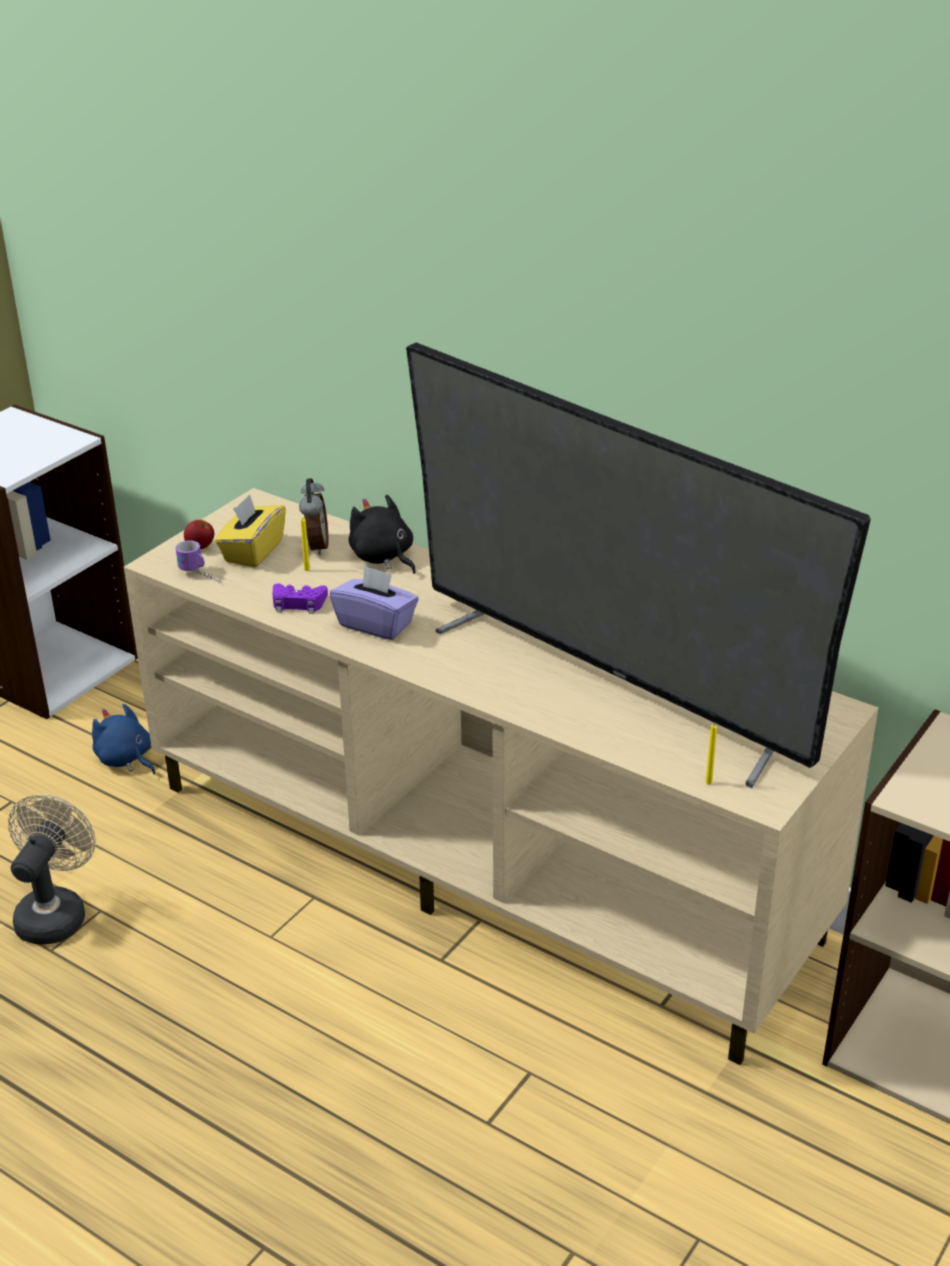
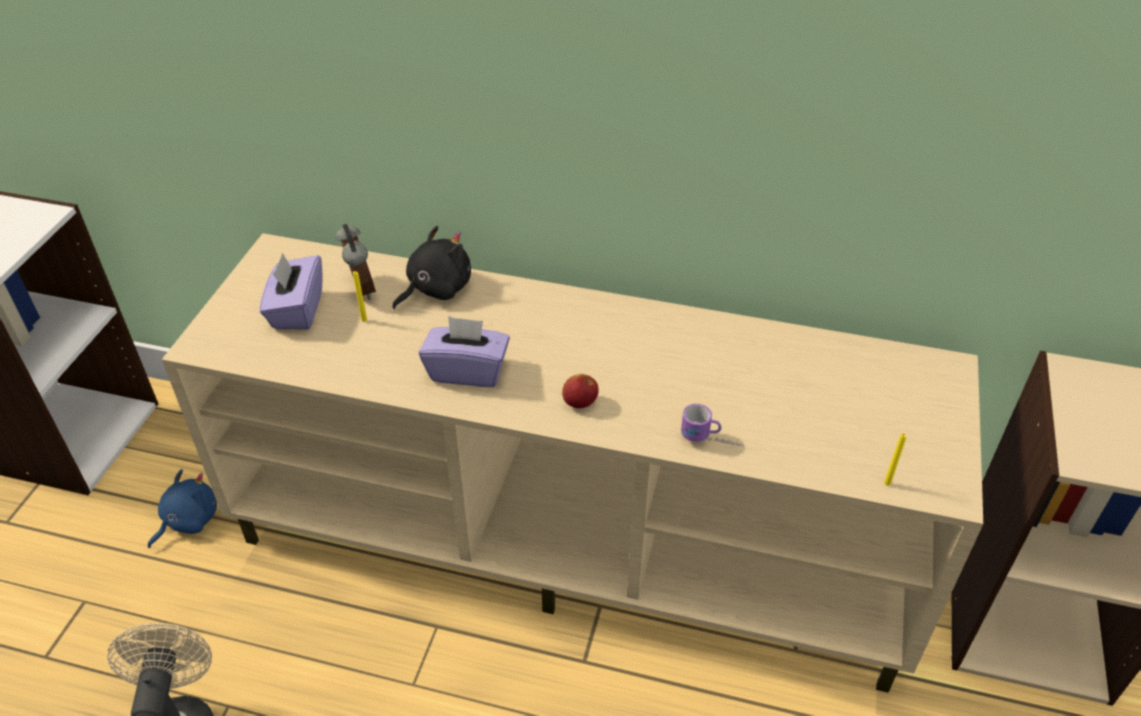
camera: 20 degrees left, 10 degrees up
blue plush toy [92,704,155,774] -> blue plush toy turned 105 degrees clockwise [148,469,217,548]
mug [175,540,222,584] -> mug moved to [681,404,744,447]
apple [184,519,214,549] -> apple moved to [562,374,599,408]
yellow tissue box [215,494,286,568] -> purple tissue box [260,253,323,329]
purple game controller [272,584,328,614] -> none
black plush toy [349,494,416,574] -> black plush toy turned 105 degrees clockwise [392,226,471,309]
television [406,342,871,788] -> none

